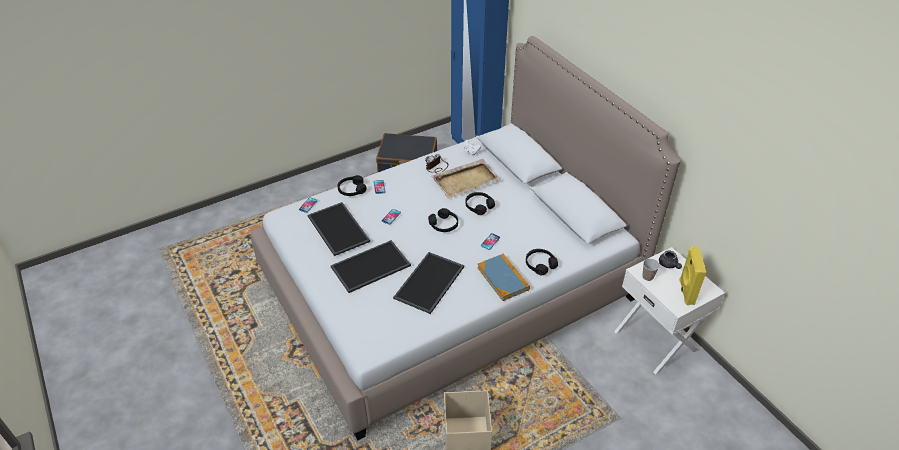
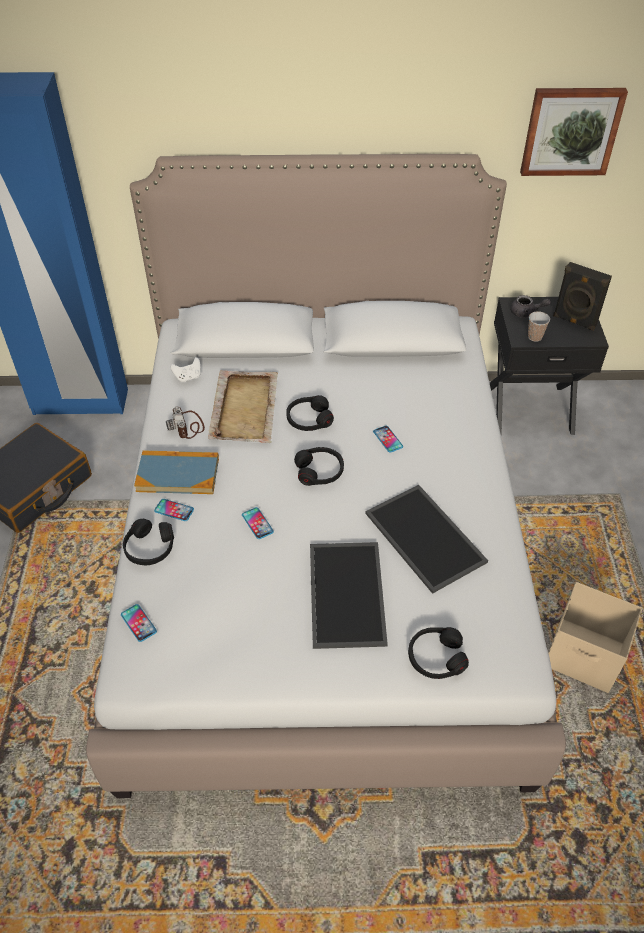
camera: 60 degrees left, 5 degrees up
tray [308,202,370,256] -> none
book [477,254,530,301] -> book moved to [134,450,219,494]
black headphones [526,249,558,275] -> black headphones moved to [408,627,469,679]
white nightstand [614,247,725,375] -> black nightstand [490,297,609,435]
yellow speaker [679,246,706,305] -> black speaker [553,262,612,331]
none -> picture [520,88,628,176]

